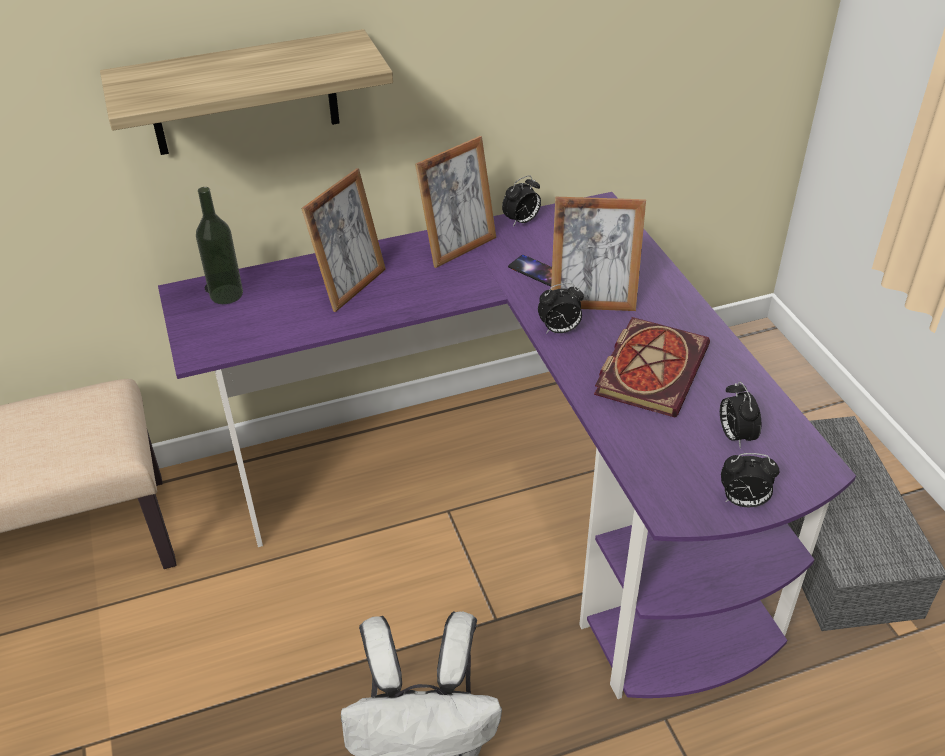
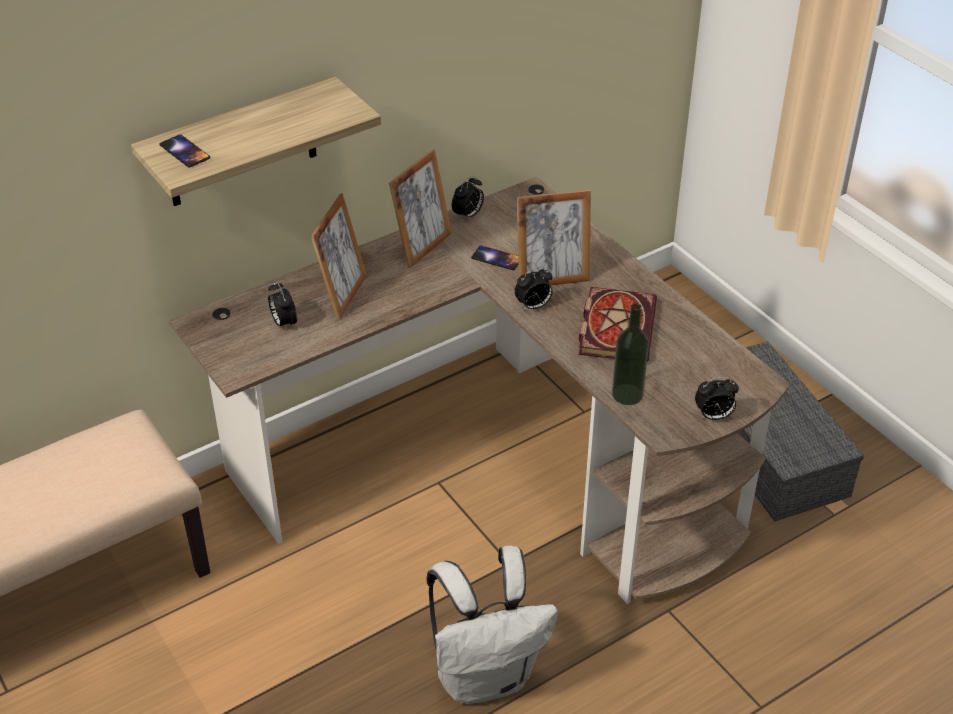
camera: 15 degrees left, 0 degrees up
purple desk [158,192,856,699] -> brown desk [168,177,790,604]
bottle [196,187,243,304] -> bottle moved to [612,303,649,405]
alarm clock [720,382,762,449] -> alarm clock moved to [268,281,297,331]
none -> phone [159,134,210,168]

